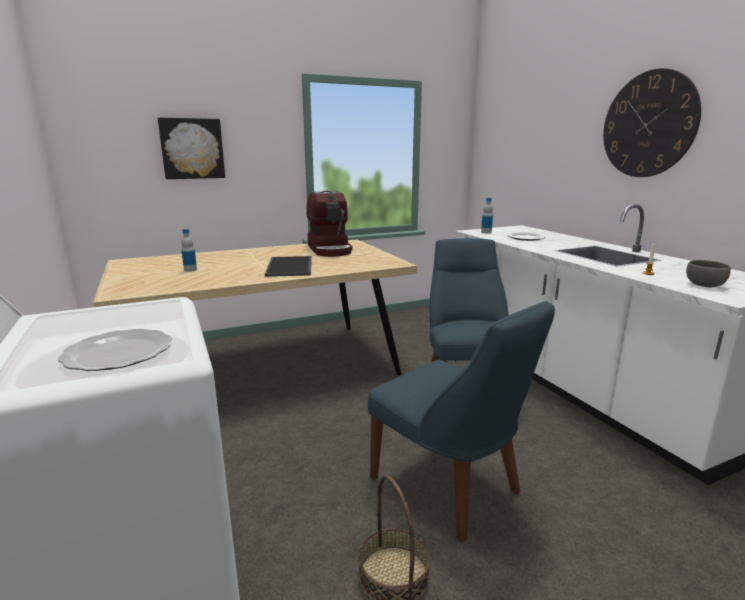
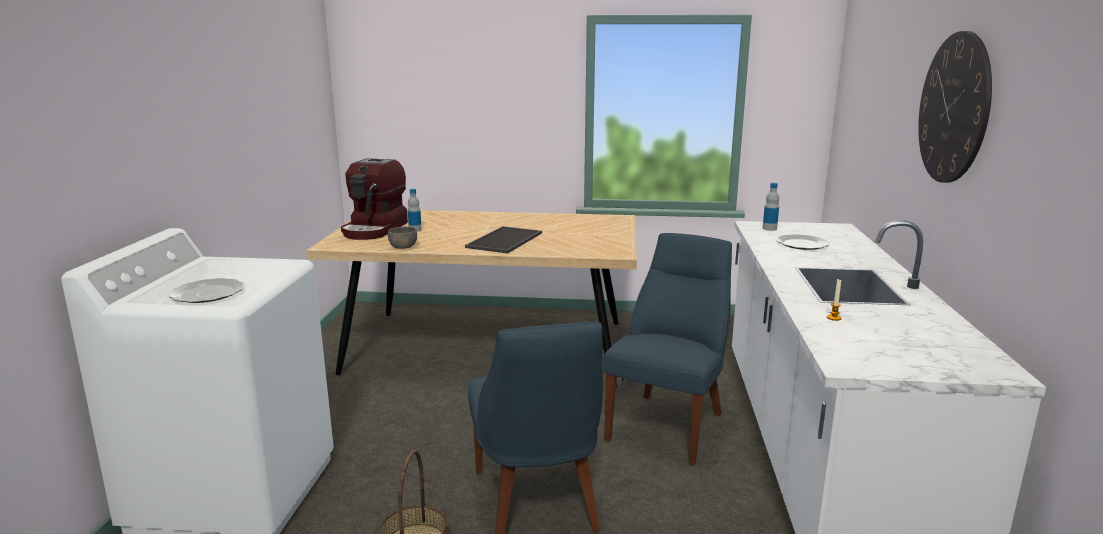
camera: 30 degrees right, 0 degrees up
picture [158,118,225,179] -> none
coffee machine [306,191,352,257] -> coffee machine moved to [341,158,408,240]
grey bowl [686,260,731,287] -> grey bowl moved to [388,226,417,249]

